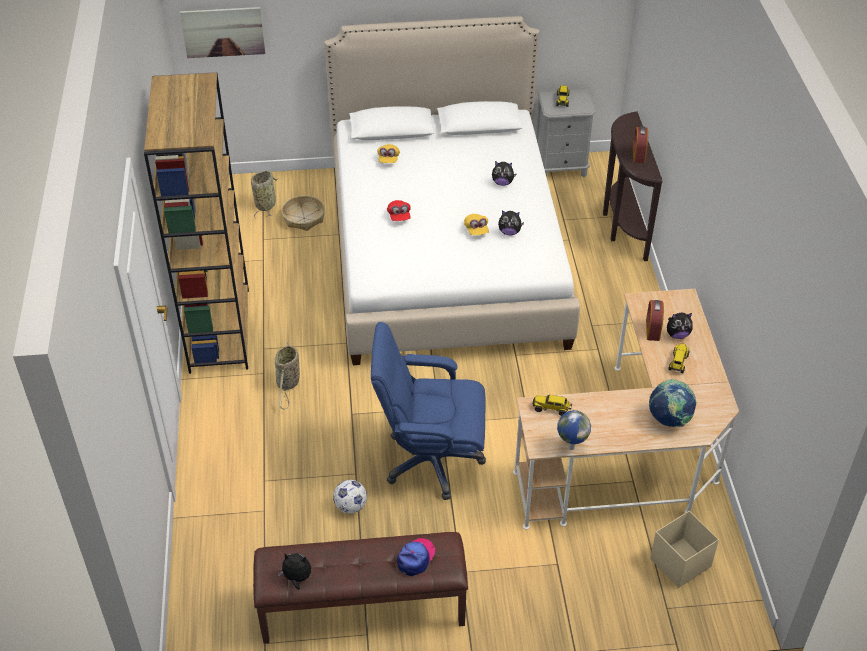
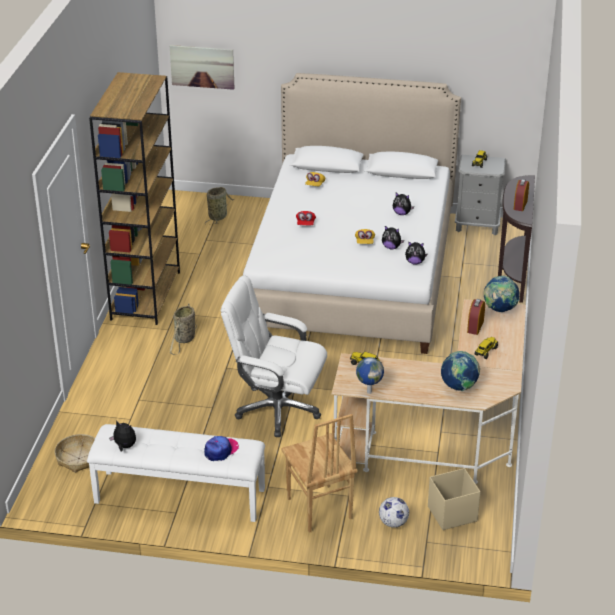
camera: 15 degrees right, 10 degrees down
brown bench [253,532,468,644] -> white bench [87,424,265,522]
basket [282,196,325,231] -> basket moved to [55,434,95,473]
football [333,480,367,514] -> football moved to [379,497,409,528]
blue office chair [371,322,486,500] -> white office chair [221,275,327,437]
plush toy [667,313,692,339] -> plush toy moved to [405,242,428,265]
none -> brown chair [282,414,358,533]
none -> globe [484,276,520,312]

